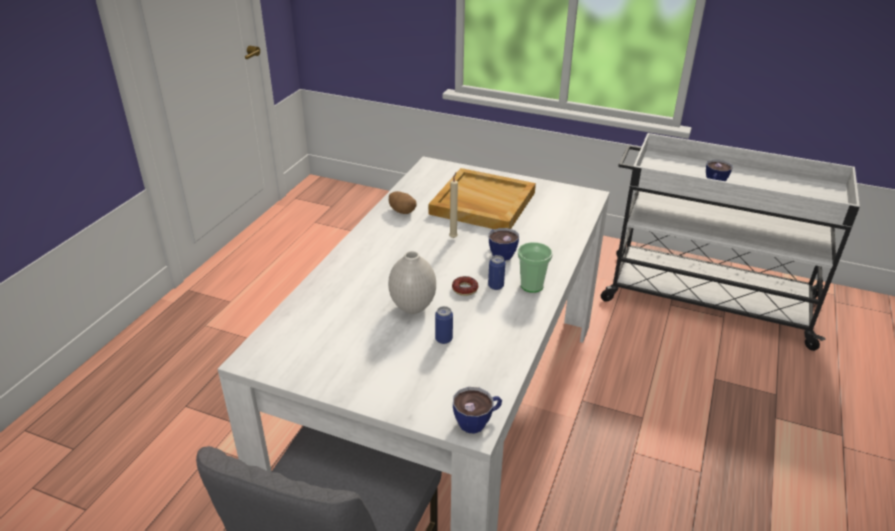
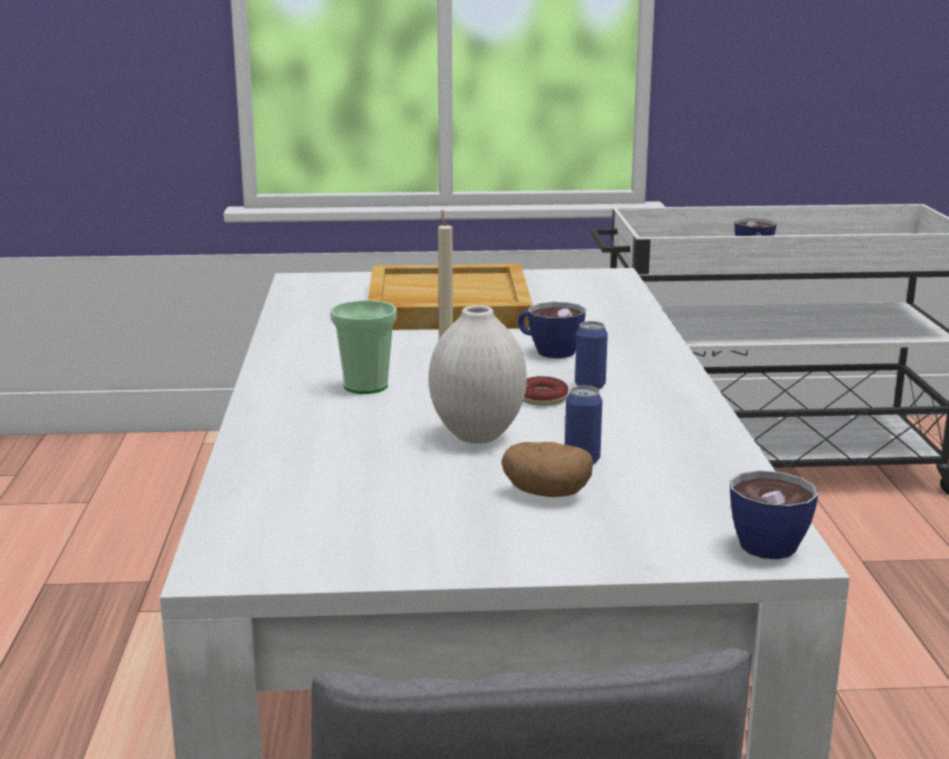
camera: 25 degrees left, 15 degrees down
potato [389,191,416,214] -> potato moved to [501,442,593,497]
cup [518,242,553,293] -> cup moved to [330,300,397,394]

